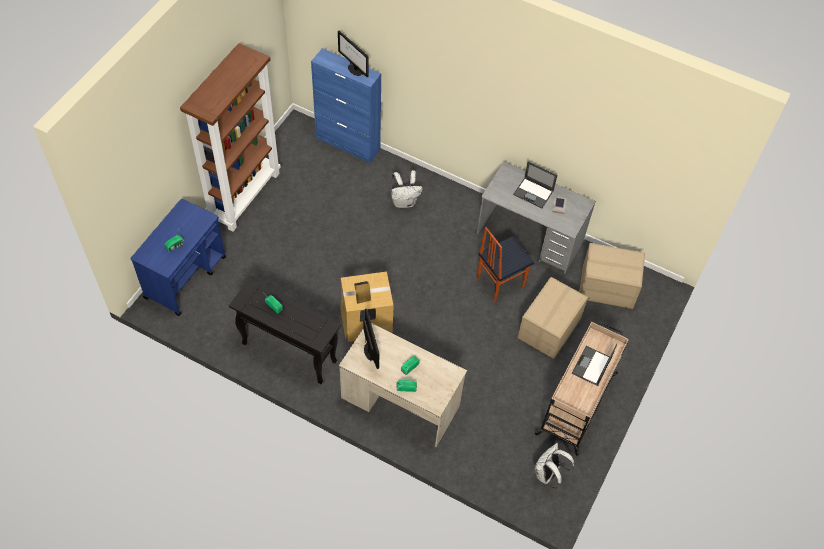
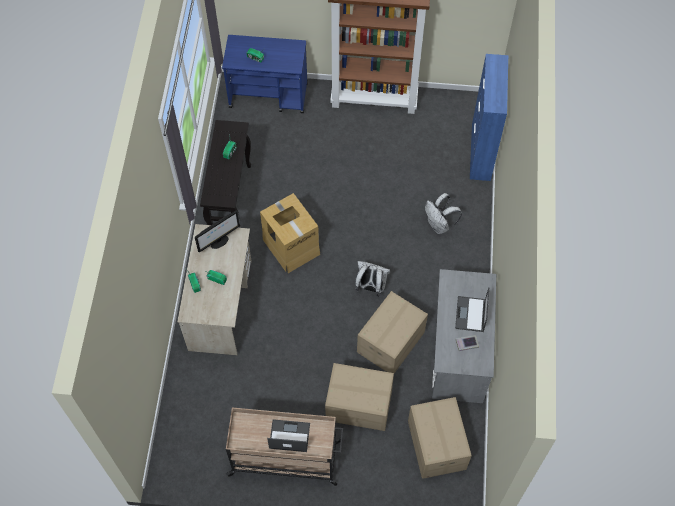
camera: 70 degrees right, 5 degrees up
monitor [338,31,369,77] -> none
chair [477,227,534,302] -> cardboard box [357,291,428,373]
white backpack [535,443,574,488] -> white backpack moved to [355,261,390,297]

